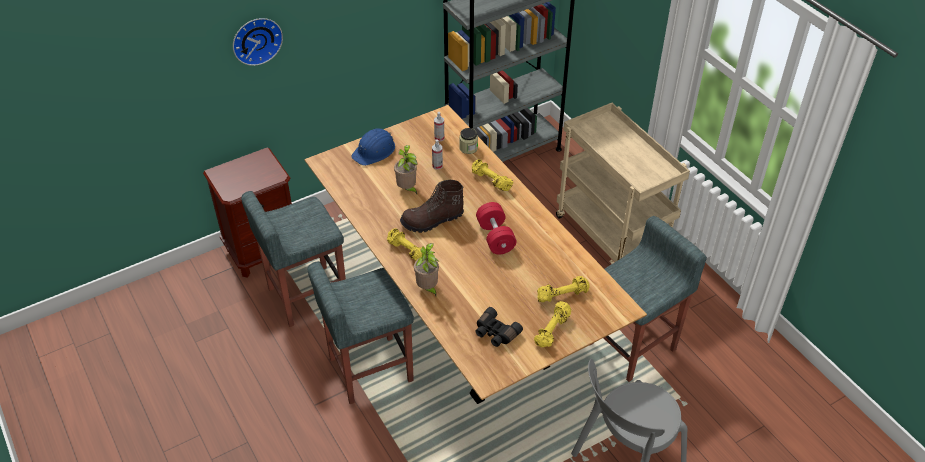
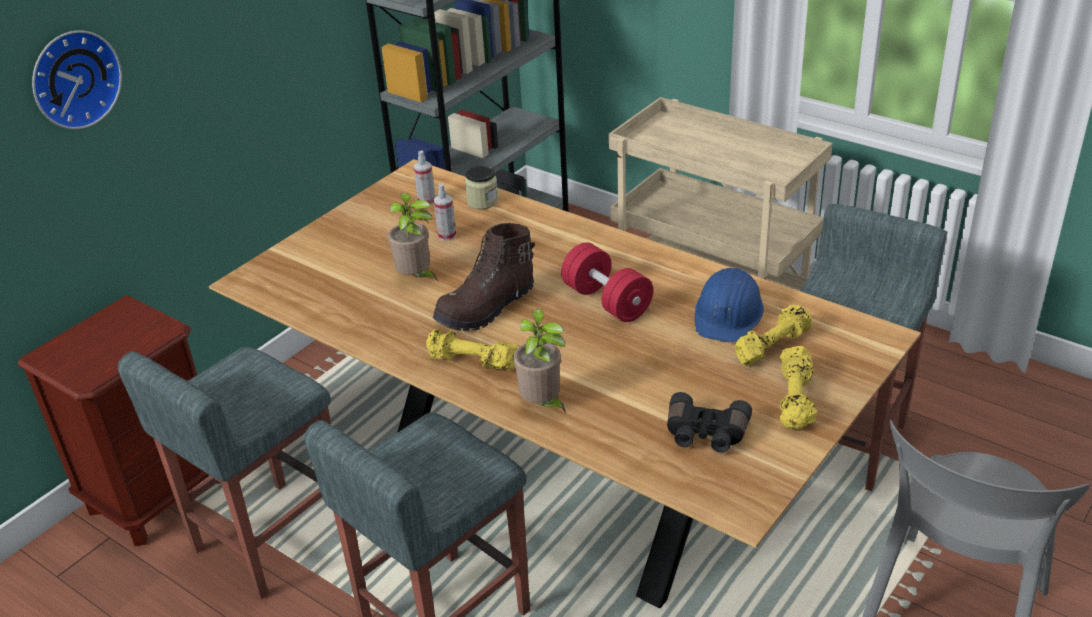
camera: 20 degrees left, 10 degrees down
blue hard hat [351,128,395,166] -> blue hard hat moved to [695,268,764,342]
yellow dumbbell [472,159,513,191] -> none

